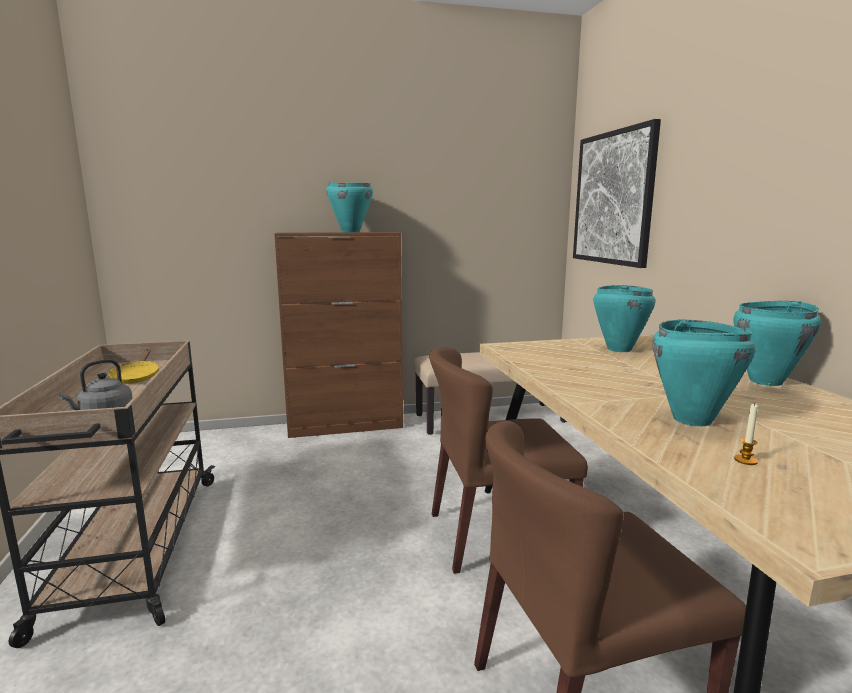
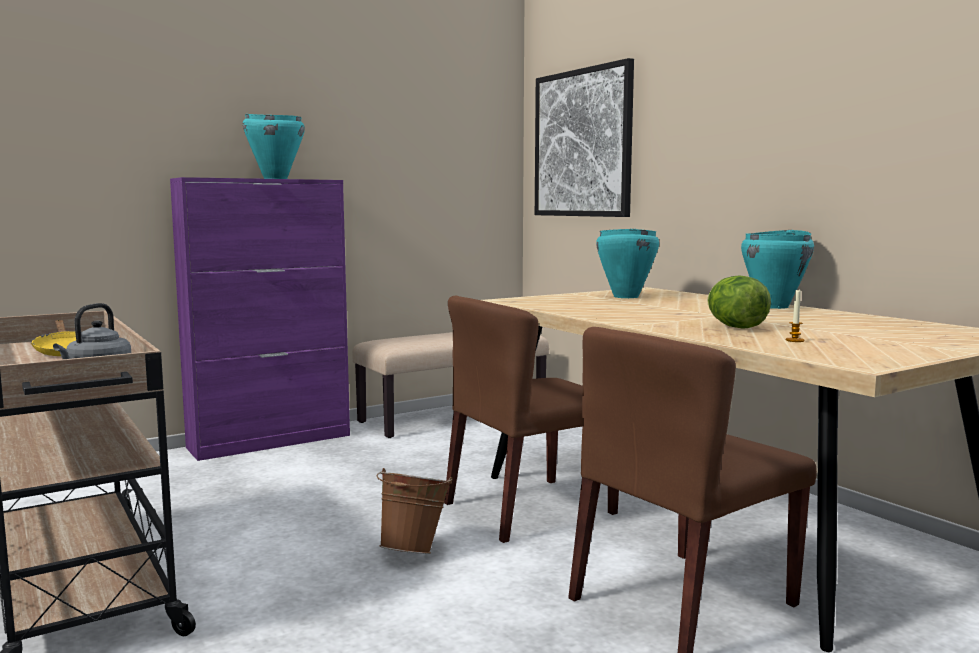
camera: 20 degrees left, 5 degrees down
brown cabinet [274,232,403,438] -> purple cabinet [170,177,350,461]
turquoise cooking pot [652,319,755,426] -> lettuce [707,275,771,329]
none -> brown bucket [376,468,453,554]

